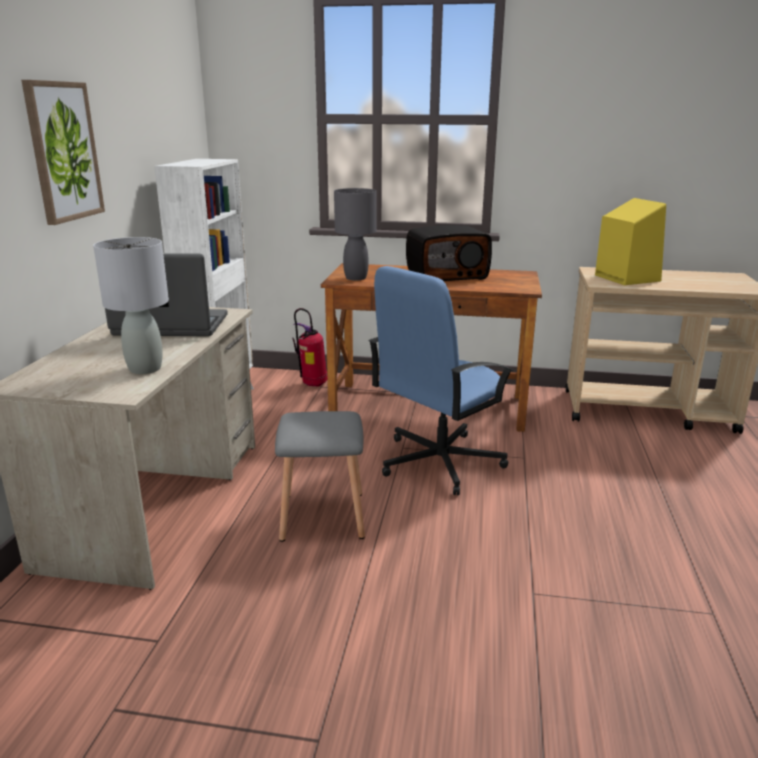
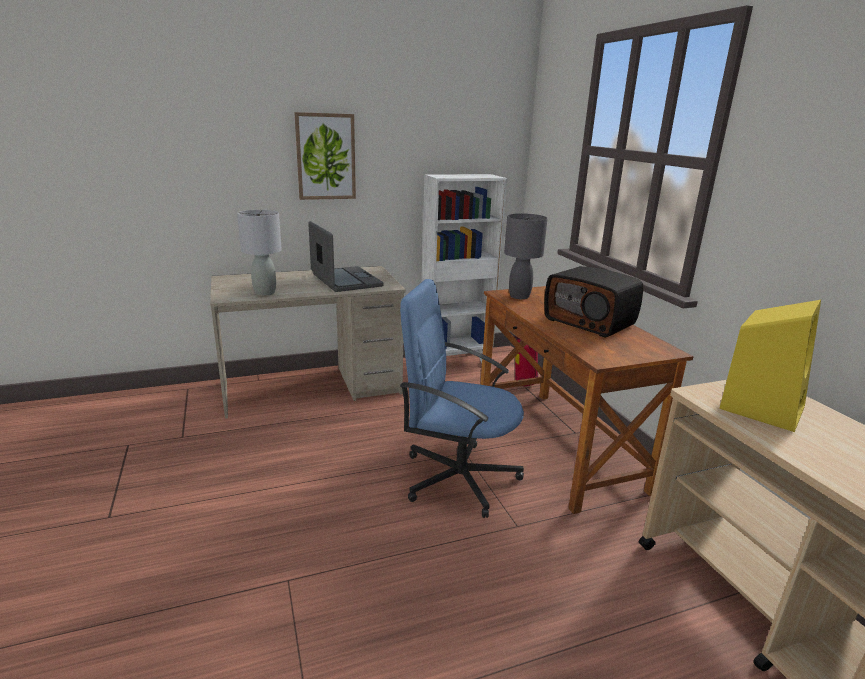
camera: 60 degrees right, 0 degrees up
grey stool [275,411,365,542] -> none

